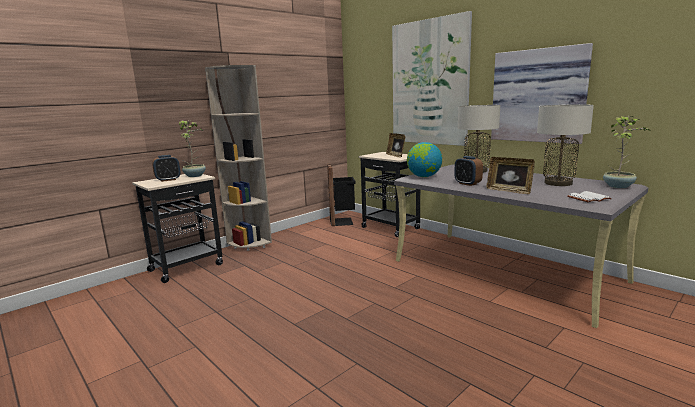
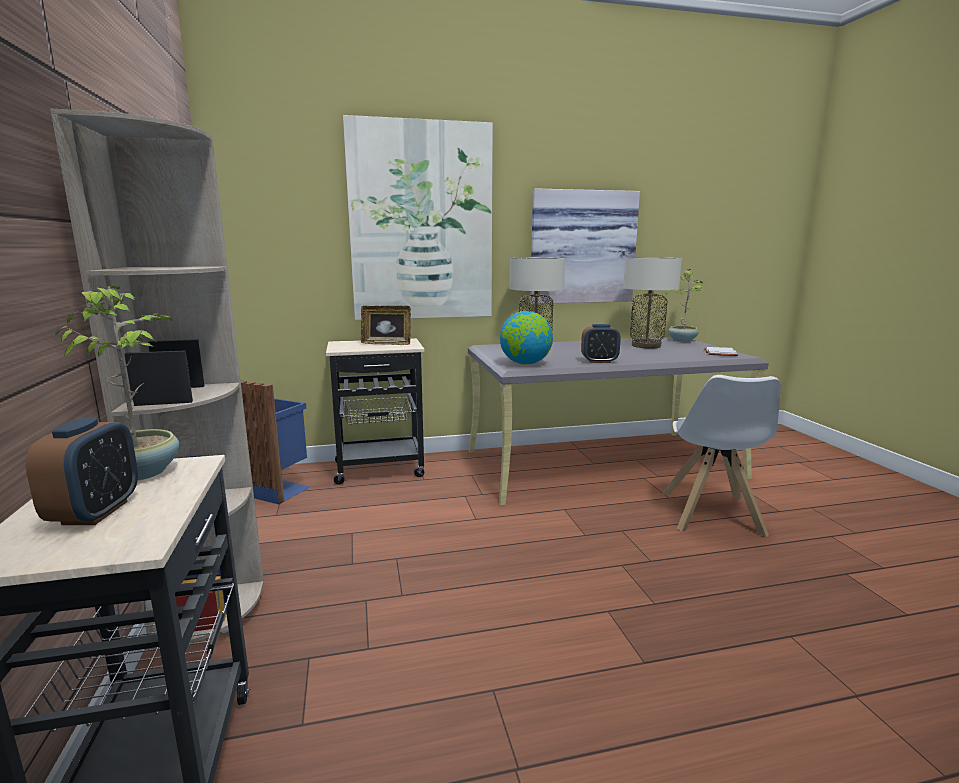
camera: 60 degrees left, 0 degrees up
black trash can [327,164,356,226] -> blue trash can [241,381,310,504]
picture frame [487,157,535,194] -> none
none -> chair [663,375,781,537]

